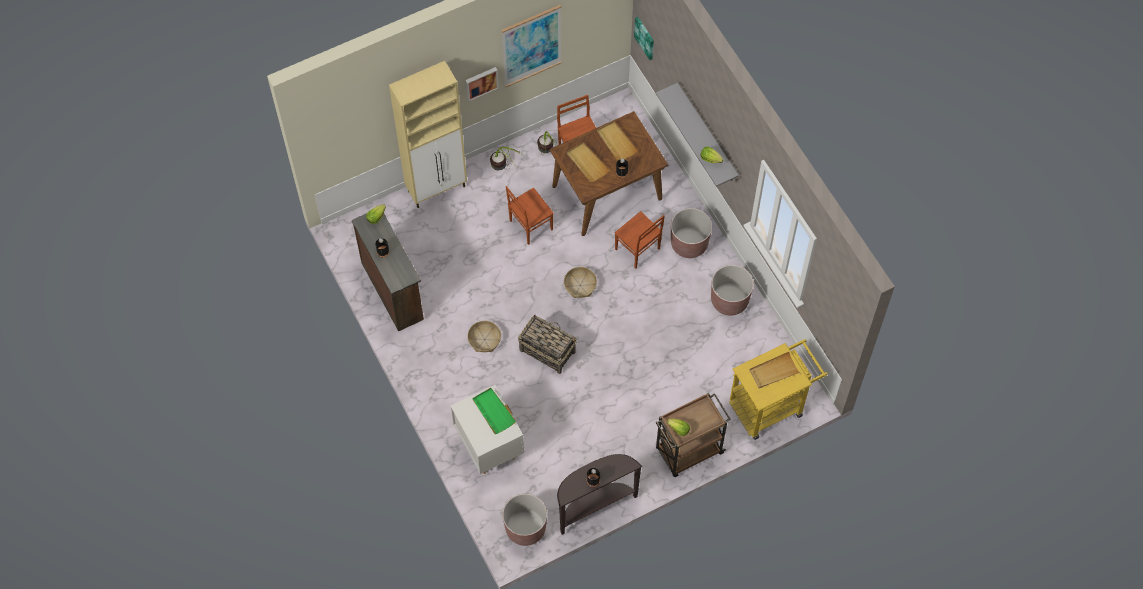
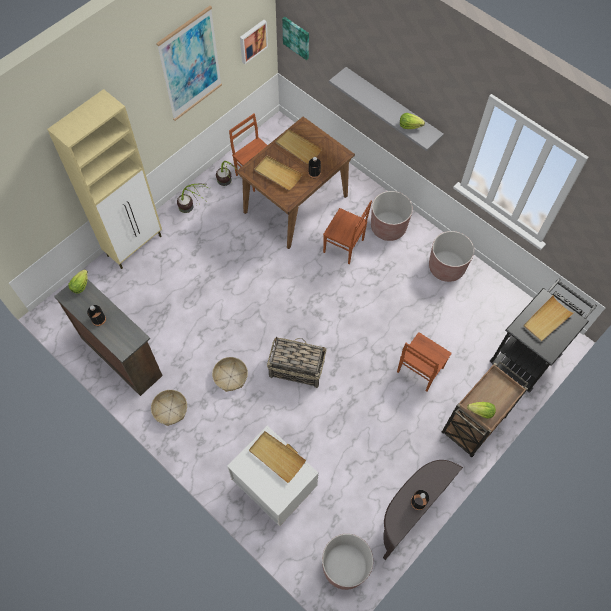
camera: 20 degrees left, 0 degrees up
picture [465,67,499,101] -> picture moved to [240,20,268,64]
green tray [472,388,516,434] -> beige tray [249,431,306,483]
brown chair [506,186,554,245] -> brown chair moved to [397,332,452,392]
basket [564,267,597,298] -> basket moved to [151,390,187,426]
yellow cart [729,339,828,440] -> black cart [490,278,597,393]

